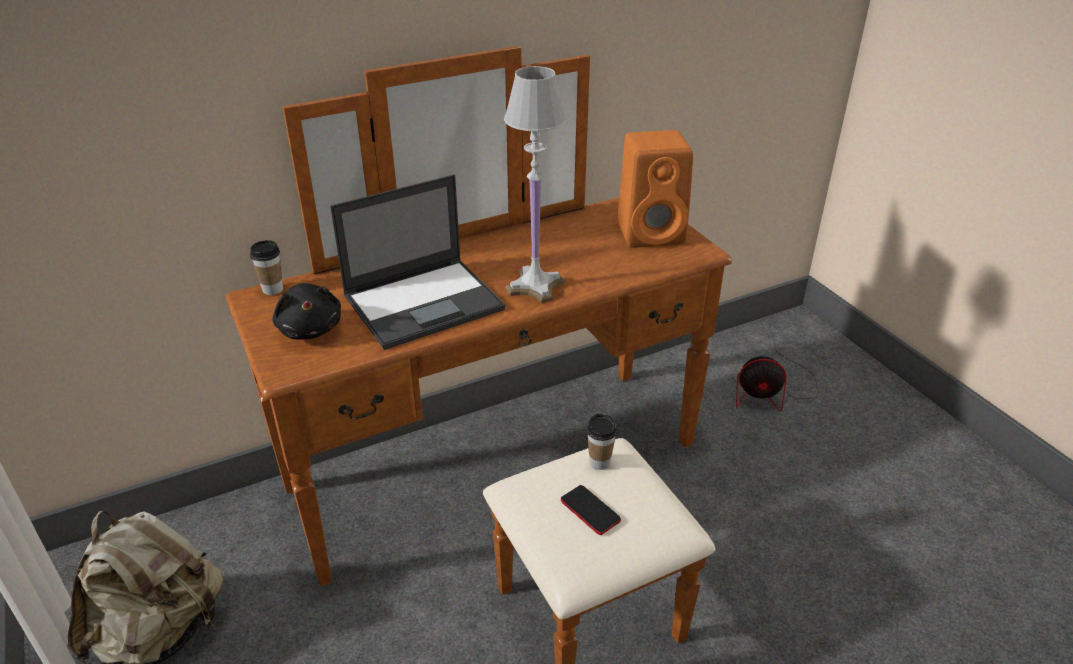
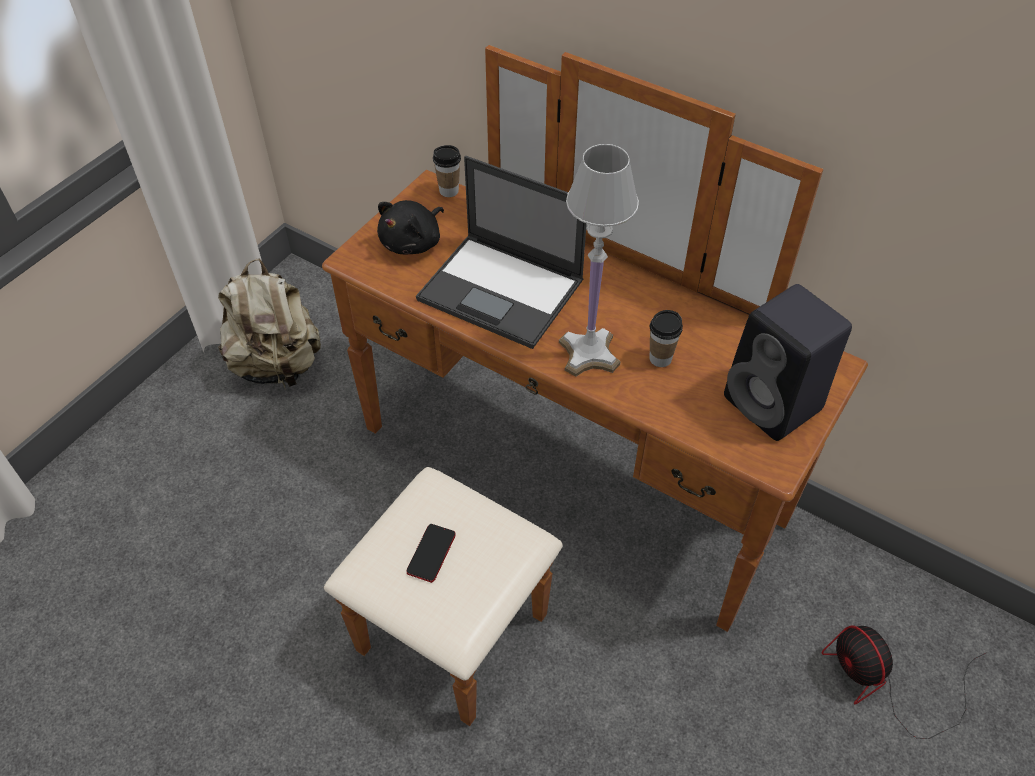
camera: 60 degrees right, 15 degrees up
cup [587,414,617,470] -> cup moved to [649,310,683,367]
orange speaker [617,130,693,248] -> black speaker [724,284,852,441]

